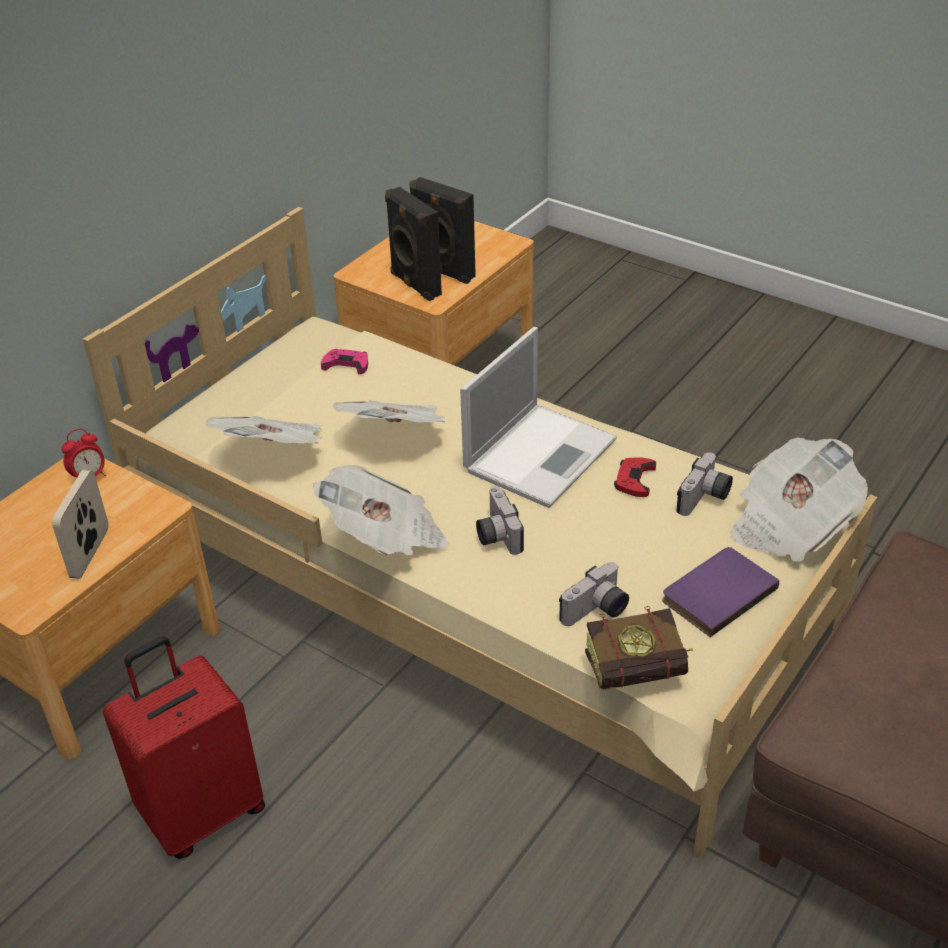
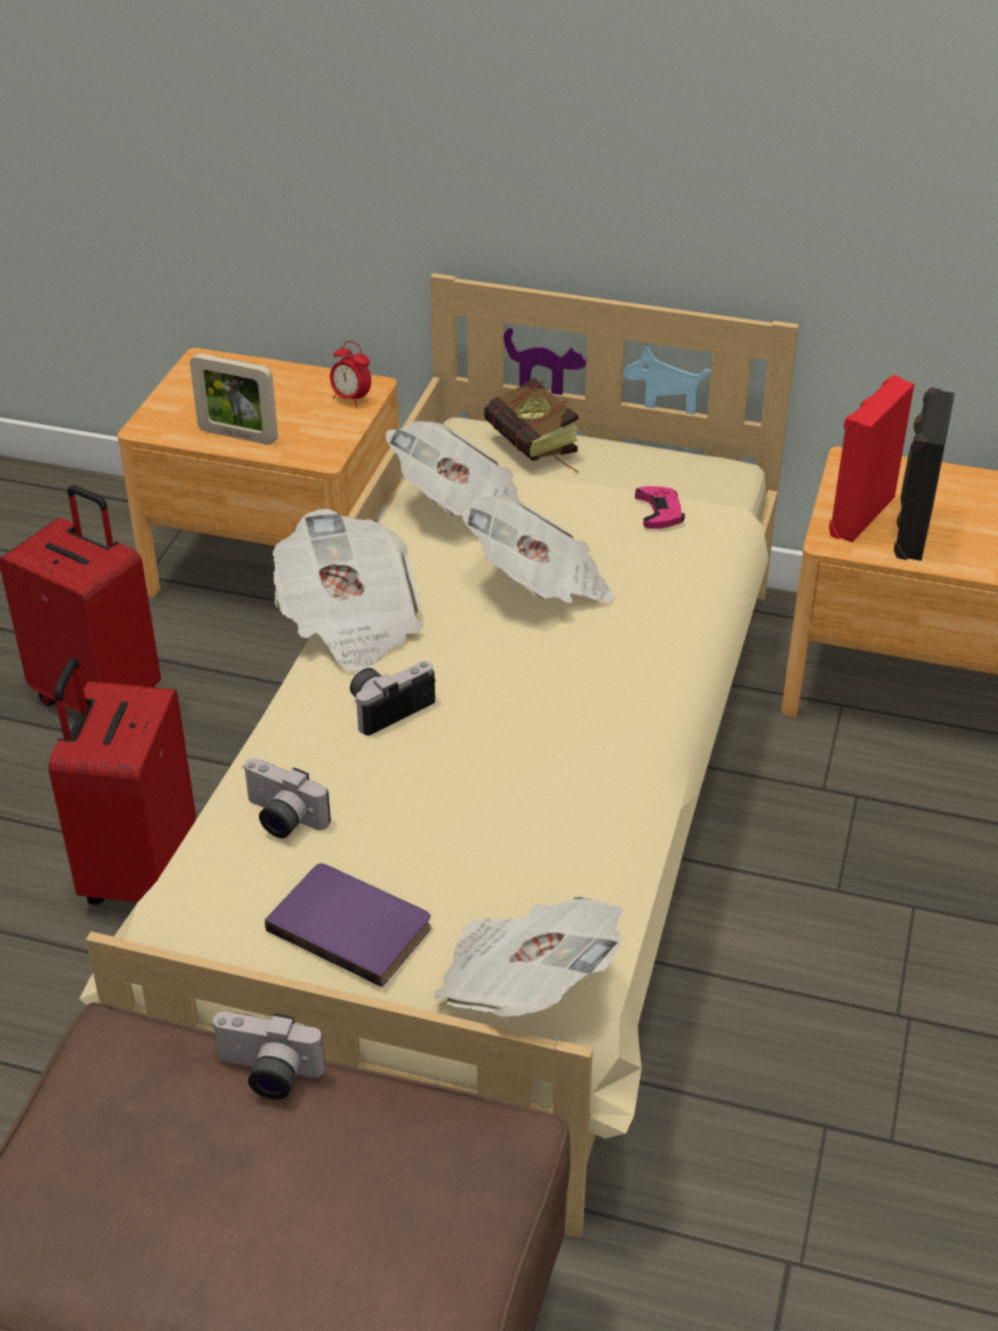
camera: 70 degrees right, 0 degrees up
picture frame [52,470,108,579] -> picture frame turned 150 degrees counterclockwise [190,353,278,445]
black speaker [385,187,442,301] -> red speaker [829,375,915,542]
laptop [460,327,617,508] -> none
book [585,606,693,690] -> book moved to [484,378,579,474]
red game controller [614,457,656,497] -> none
camera [676,452,733,516] -> camera moved to [211,1012,325,1099]
none -> red suitcase [48,658,196,905]

